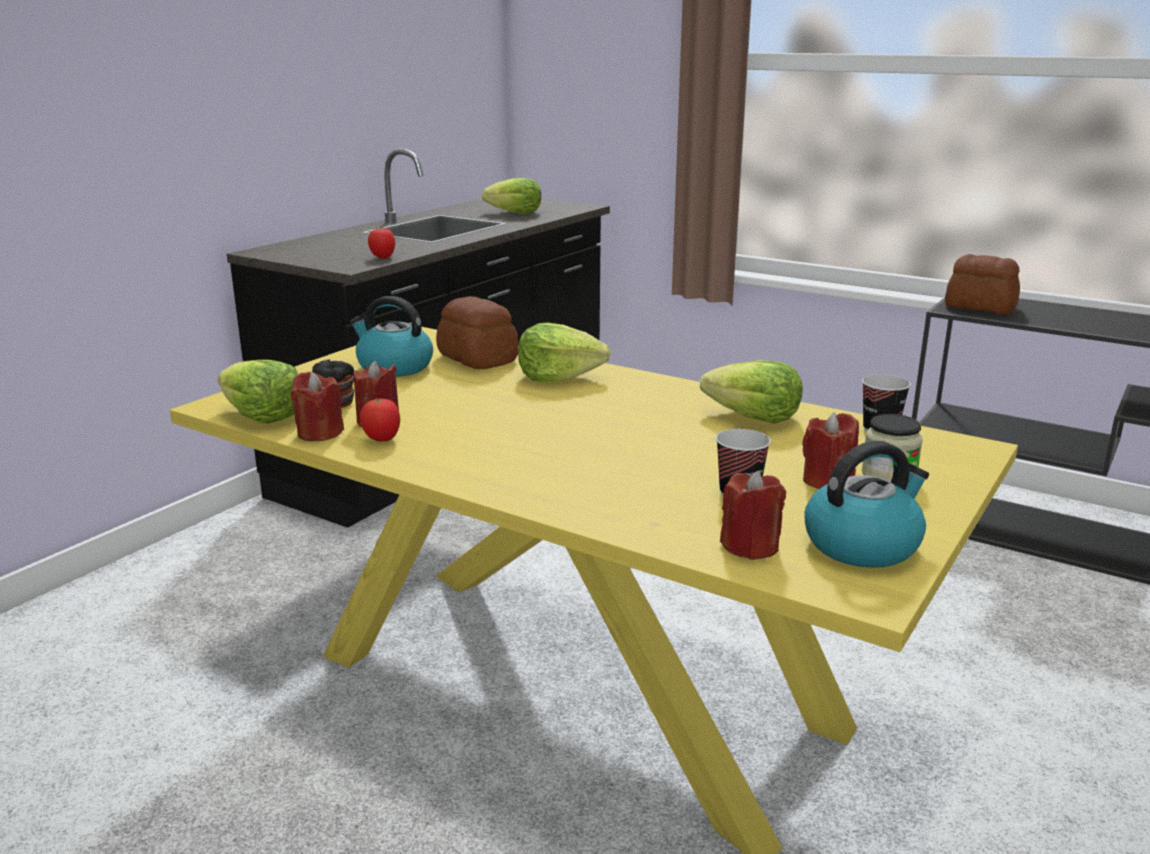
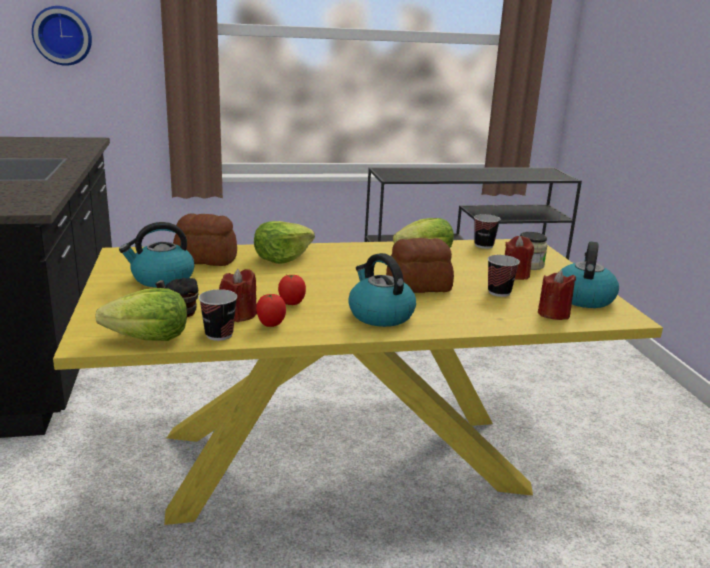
camera: 45 degrees left, 0 degrees up
red candle [291,372,344,441] -> cup [199,289,237,341]
tomato [368,228,395,258] -> tomato moved to [278,275,306,305]
lettuce [482,178,541,214] -> none
bread [945,254,1020,314] -> bread moved to [386,238,454,293]
none -> wall clock [32,6,92,66]
none -> kettle [348,253,416,327]

